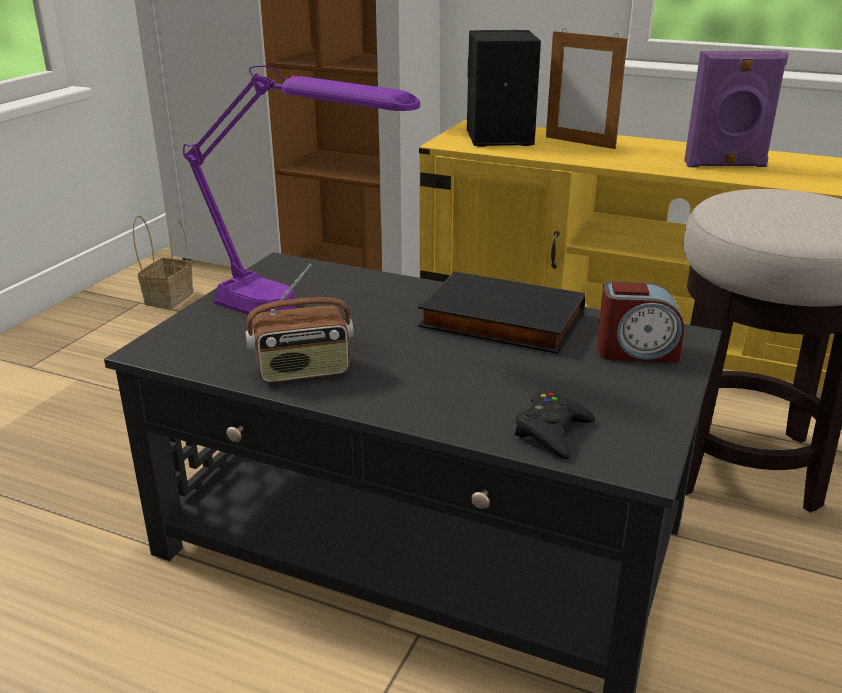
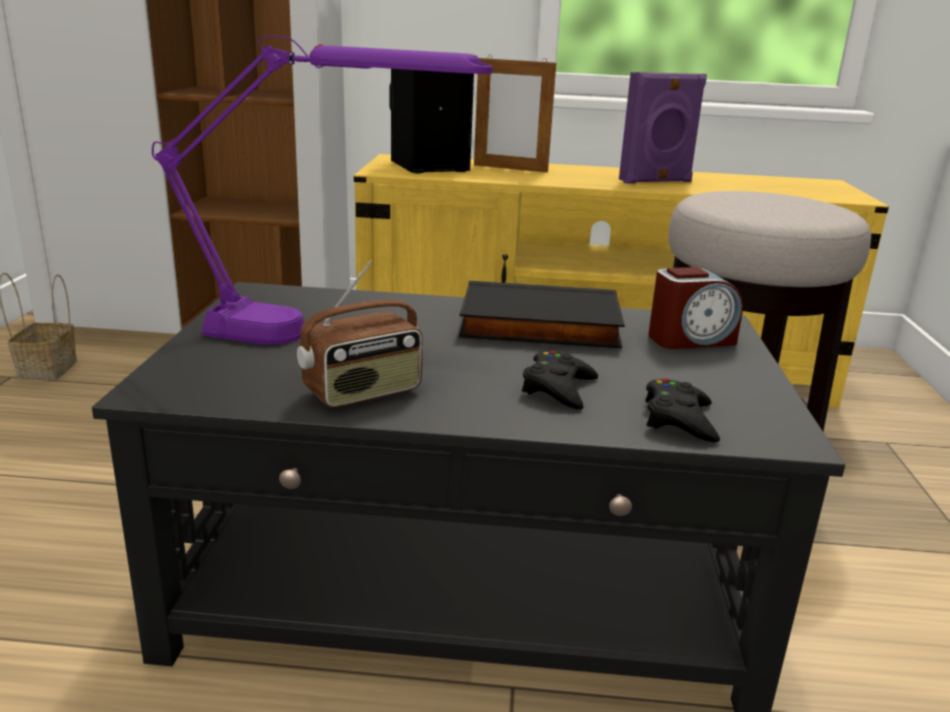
camera: 20 degrees left, 5 degrees down
none -> black game controller [522,351,598,410]

